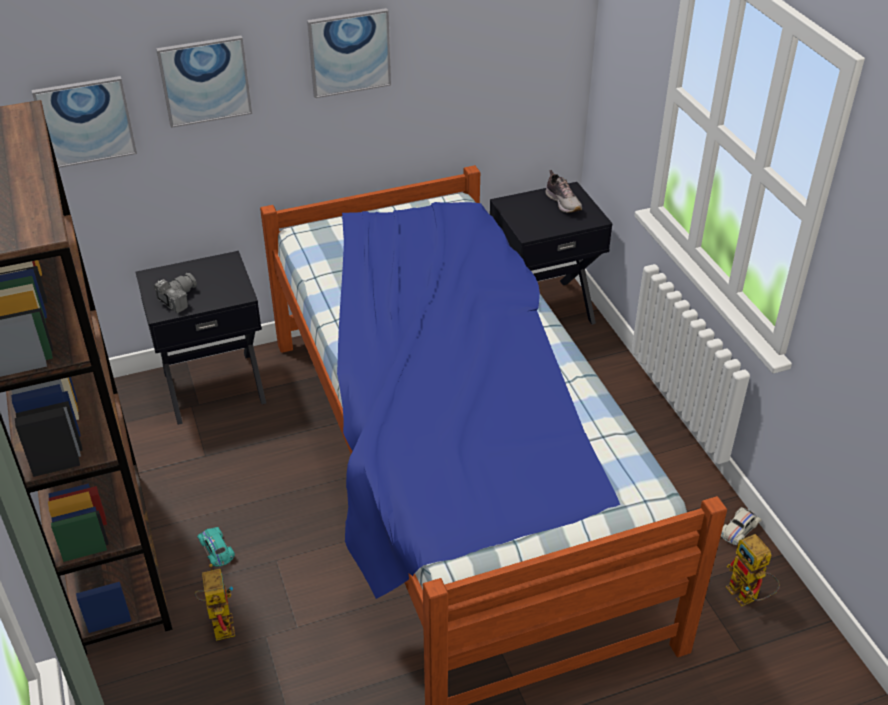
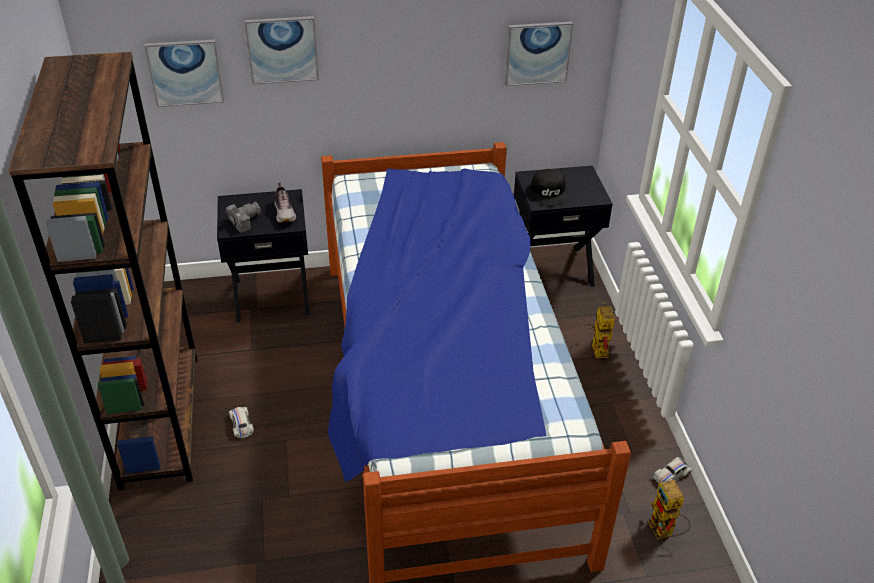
camera: 10 degrees right, 0 degrees up
toy robot [194,564,235,641] -> toy robot moved to [585,302,615,358]
turquoise toy car [197,527,235,567] -> white toy car [229,407,254,438]
picture [307,8,391,98] -> picture moved to [505,22,573,86]
shoe [546,170,582,213] -> shoe moved to [275,183,296,223]
none -> black cap [531,169,568,206]

